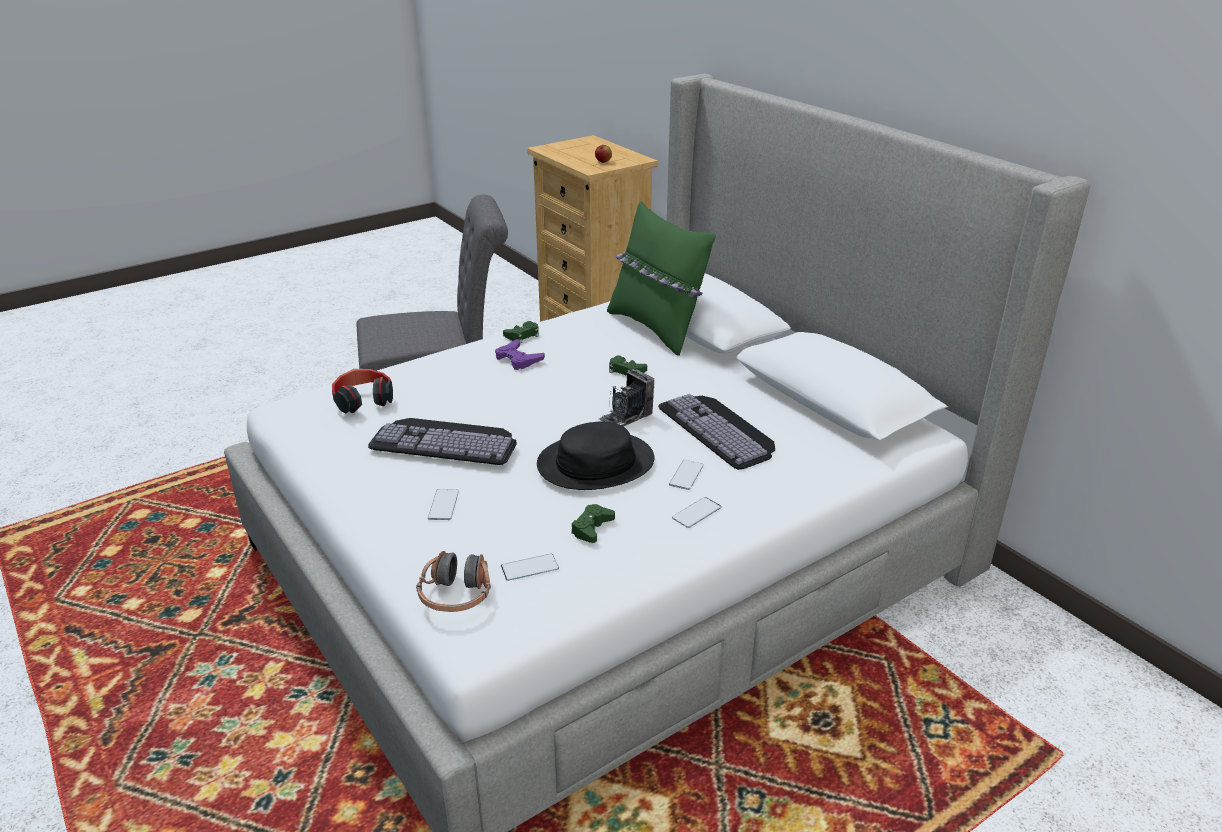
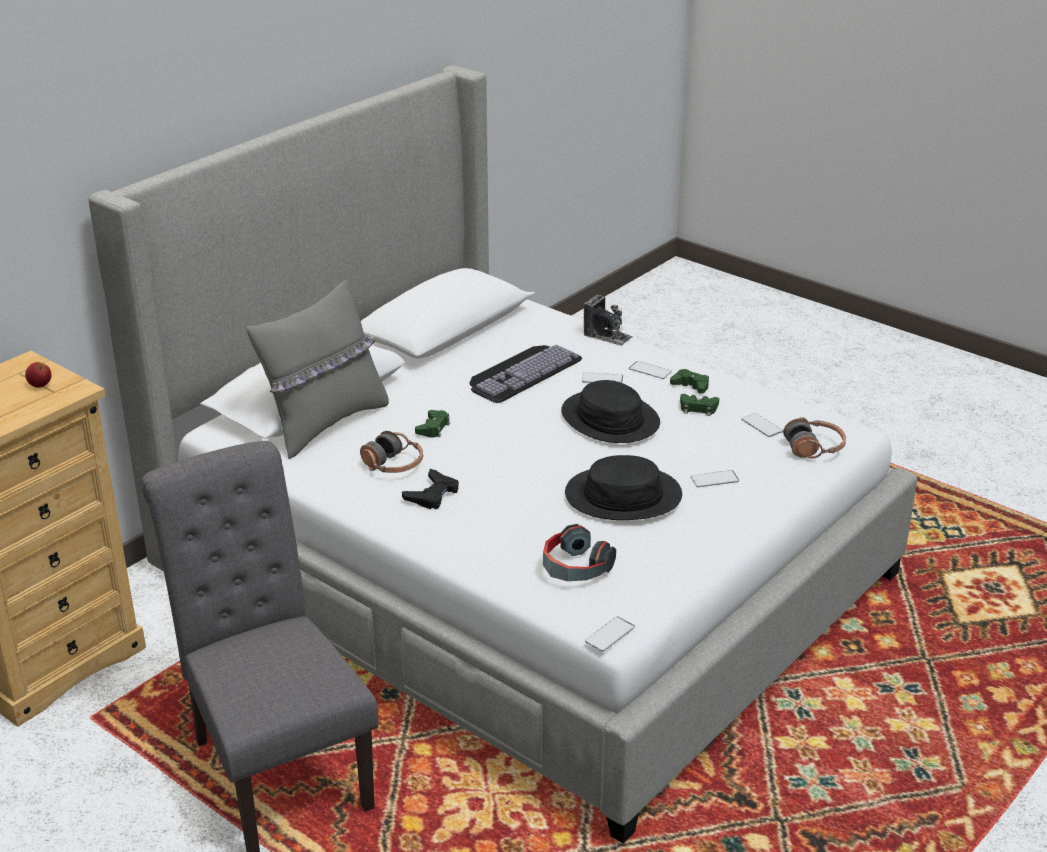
camera: 105 degrees left, 0 degrees up
keyboard [368,418,517,465] -> black hat [565,455,682,520]
purple game controller [495,339,545,370] -> black game controller [402,469,459,509]
green game controller [503,321,539,343] -> green game controller moved to [670,369,709,394]
camera [599,369,654,427] -> camera moved to [584,295,633,346]
green pillow [607,201,716,356] -> grey pillow [246,280,389,459]
none -> headphones [360,431,423,473]
none -> phone [585,617,635,652]

